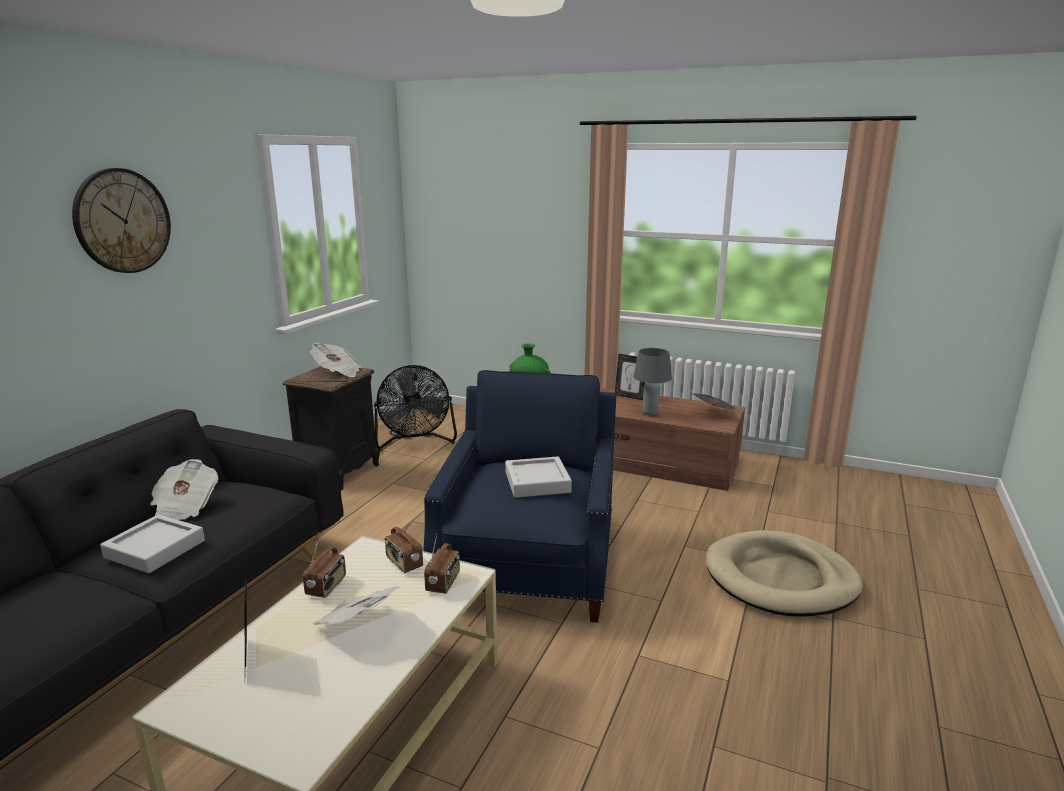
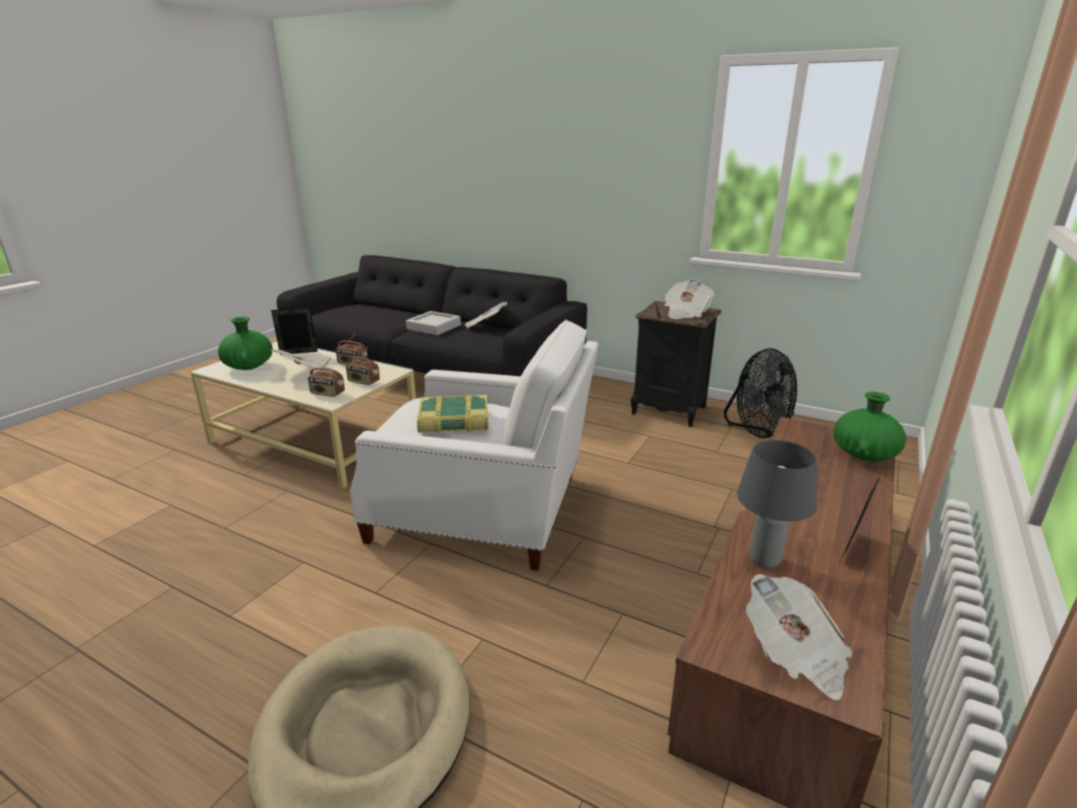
camera: 95 degrees right, 5 degrees up
wall clock [72,168,171,273] -> none
radio [385,521,423,573] -> radio turned 120 degrees counterclockwise [346,349,380,385]
blue armchair [423,370,617,623] -> white armchair [350,320,599,571]
grey tray [505,456,572,498] -> book [417,395,489,433]
none -> green vase [218,317,273,370]

